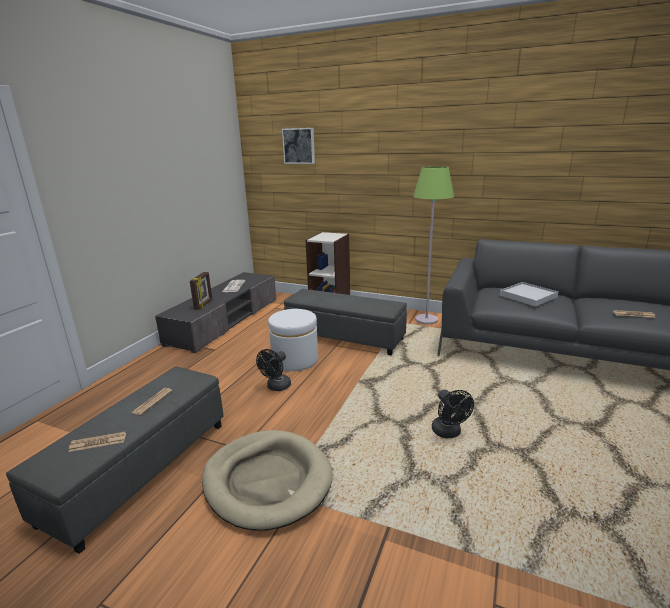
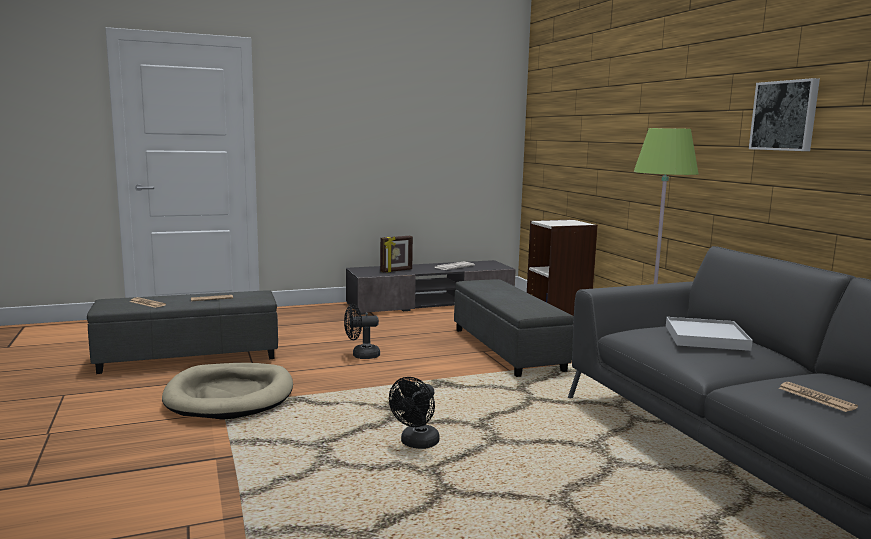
camera: 45 degrees right, 10 degrees down
white ottoman [268,309,318,371] -> none
picture [282,128,315,164] -> picture moved to [749,78,820,151]

